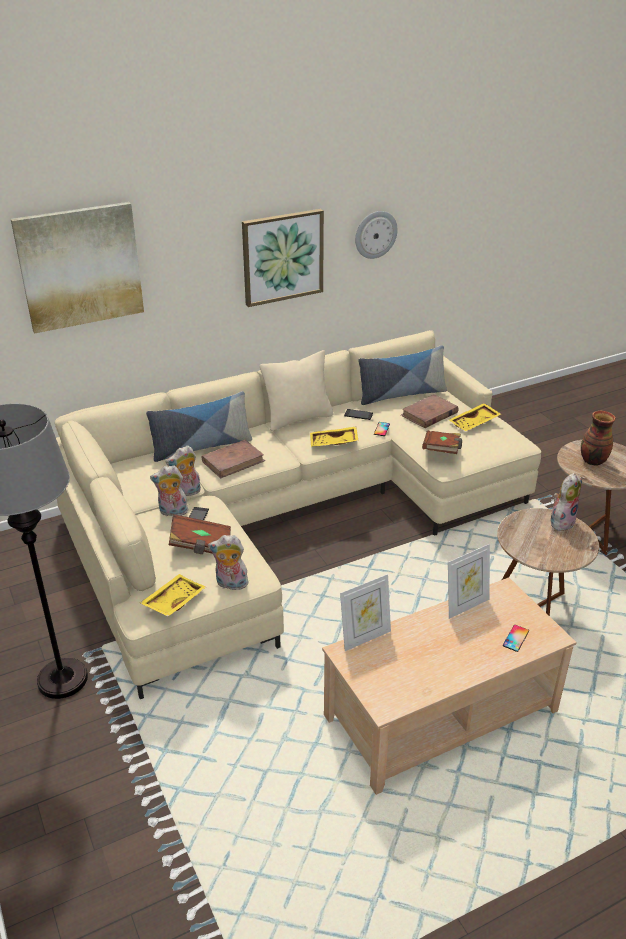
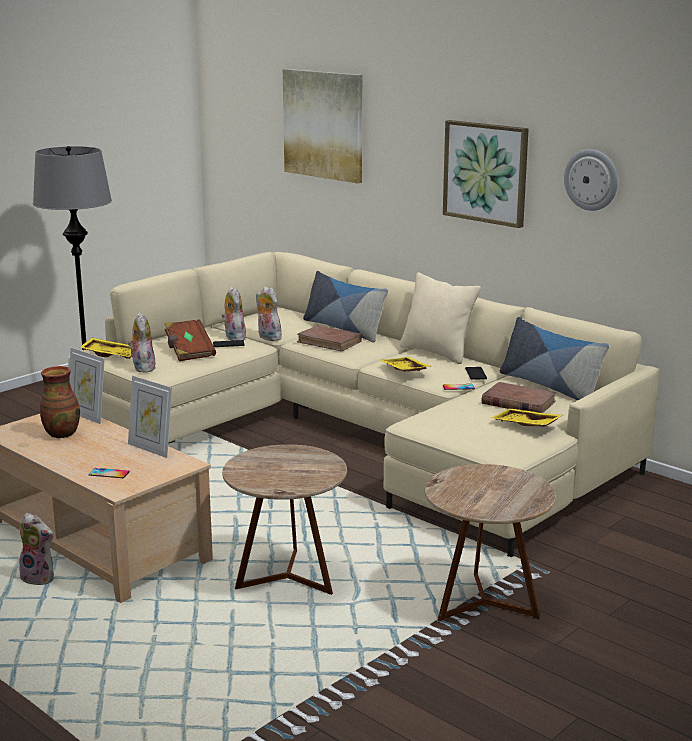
camera: 70 degrees right, 15 degrees down
brown book [422,431,462,454] -> none
plush toy [551,473,582,531] -> plush toy moved to [19,513,54,585]
vase [581,411,616,466] -> vase moved to [40,366,80,438]

